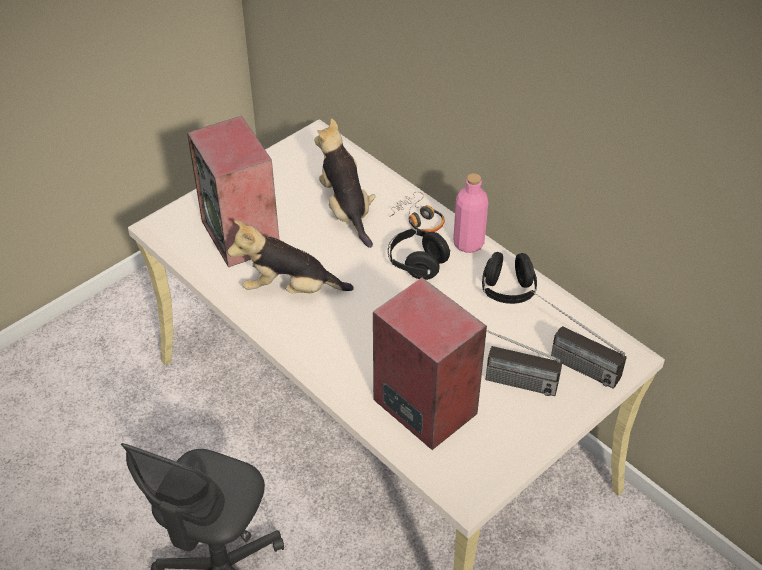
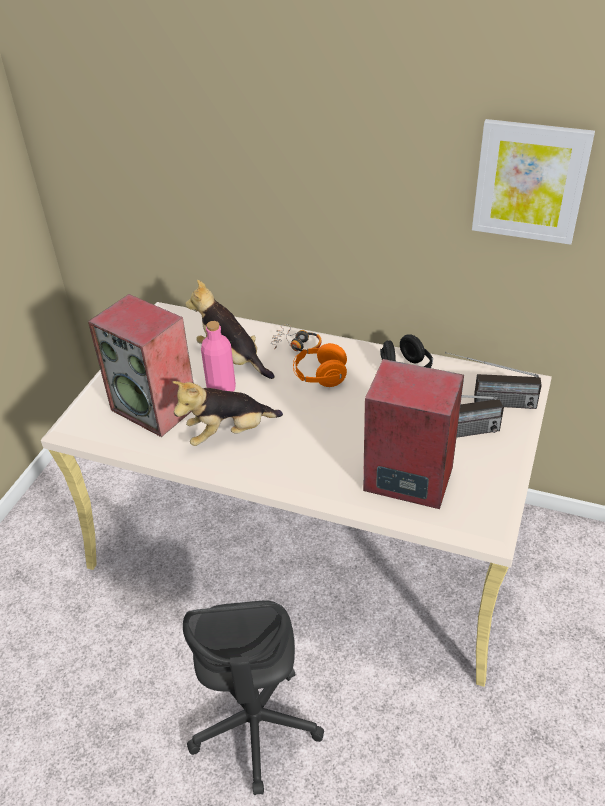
camera: 25 degrees left, 5 degrees down
black headphones [388,229,451,280] -> orange headphones [293,343,347,387]
pink bottle [453,174,488,253] -> pink bottle moved to [201,321,236,392]
none -> picture [472,119,595,245]

